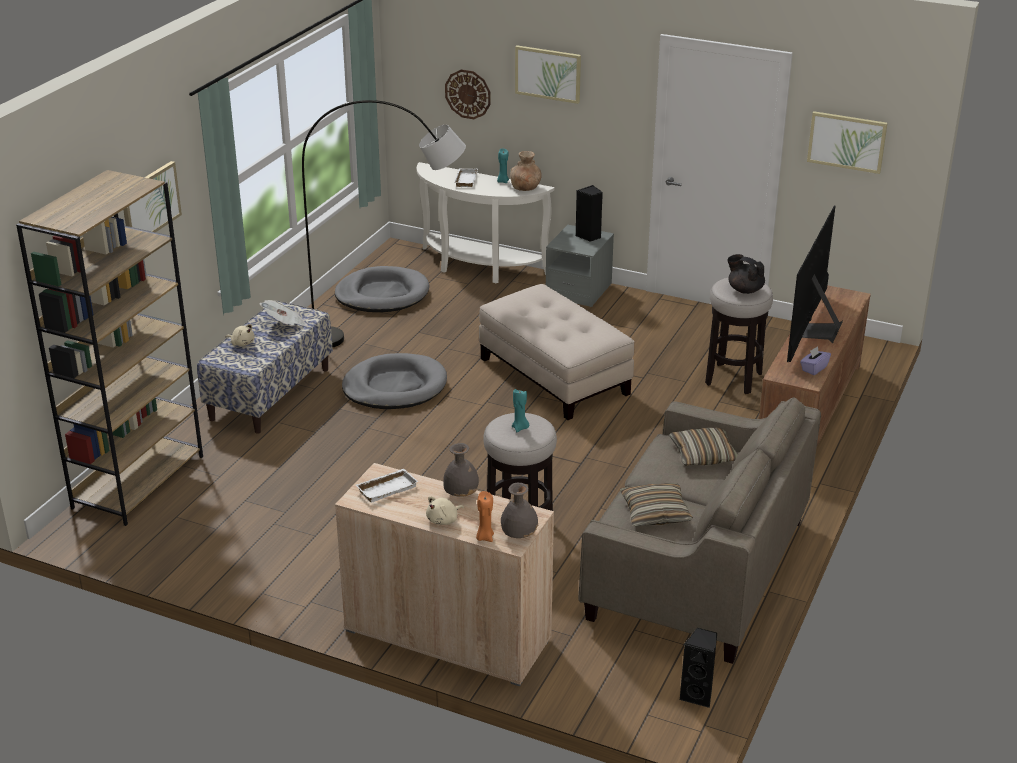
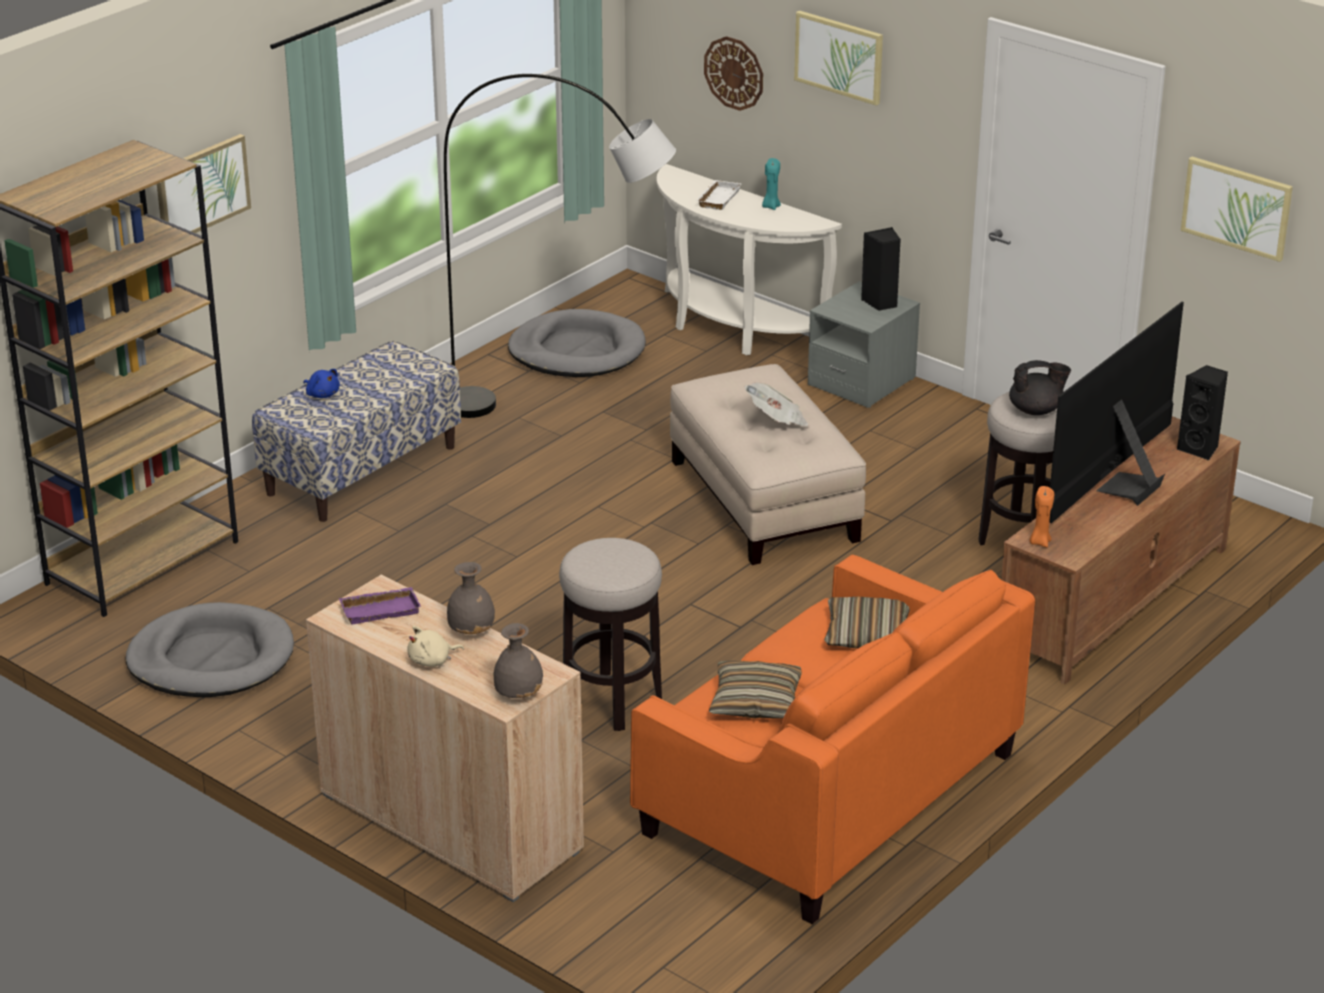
camera: 15 degrees right, 0 degrees up
beige plush toy [226,324,255,346] -> blue plush toy [303,369,340,398]
newspaper [259,300,307,326] -> newspaper moved to [744,382,809,427]
grey dog bed [342,353,447,409] -> grey dog bed moved to [126,602,294,697]
white tray [356,469,418,503] -> purple tray [339,587,421,624]
orange candle [476,491,494,542] -> orange candle moved to [1029,486,1054,548]
brown vase [510,151,542,191] -> none
turquoise candle [512,389,529,432] -> none
beige sofa [578,397,821,664] -> orange sofa [630,555,1035,924]
black speaker [679,627,717,708] -> black speaker moved to [1177,365,1228,460]
black teapot [727,254,765,294] -> black teapot turned 120 degrees clockwise [1009,360,1071,415]
purple tissue box [800,346,831,375] -> none

